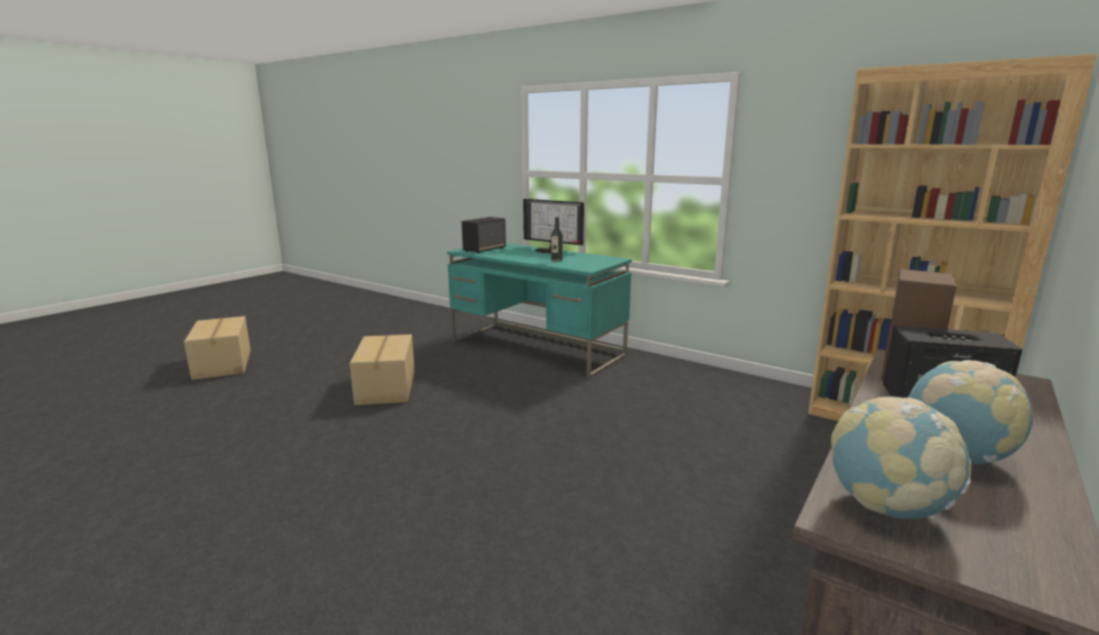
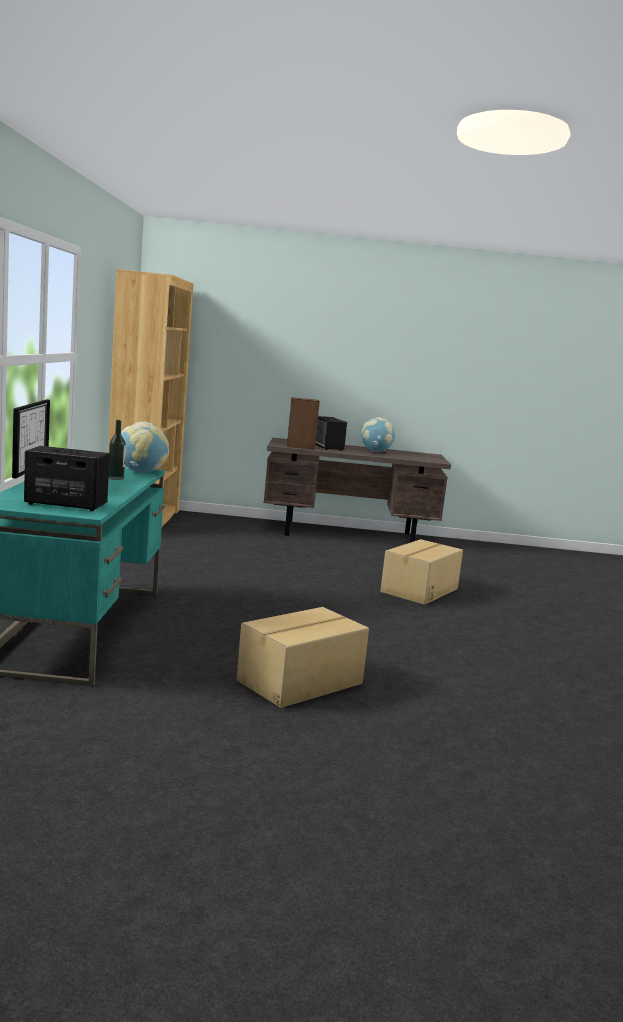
camera: 125 degrees left, 5 degrees down
cardboard box [184,316,251,380] -> cardboard box moved to [380,539,463,605]
globe [831,396,972,519] -> globe moved to [121,422,169,473]

